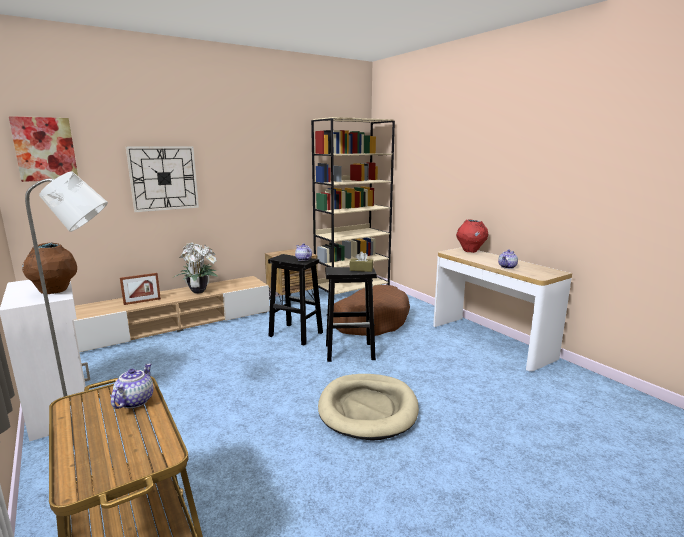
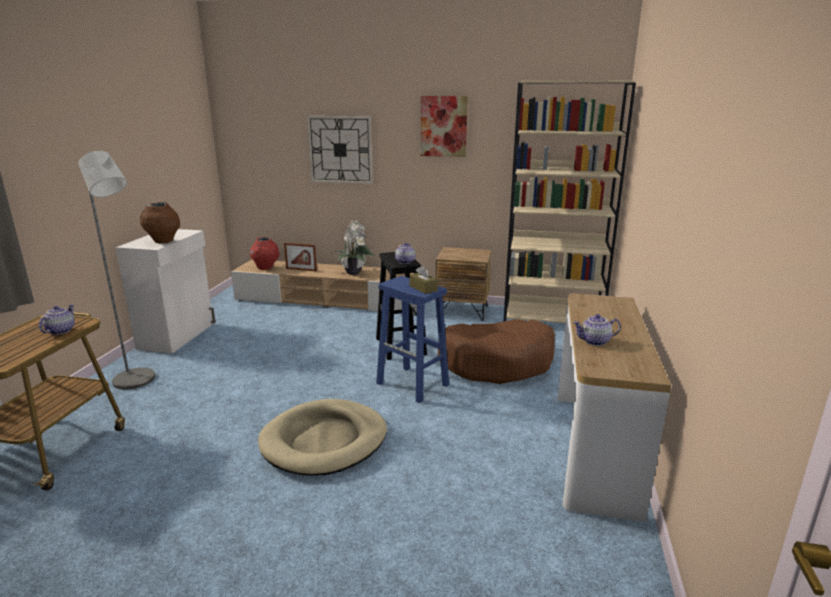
camera: 45 degrees right, 5 degrees up
picture [9,116,78,182] -> picture moved to [421,96,468,157]
teapot [111,363,154,409] -> teapot turned 45 degrees counterclockwise [39,305,75,335]
black stool [325,267,377,362] -> blue stool [376,276,449,403]
red vase [456,219,488,253] -> red vase moved to [250,237,279,270]

